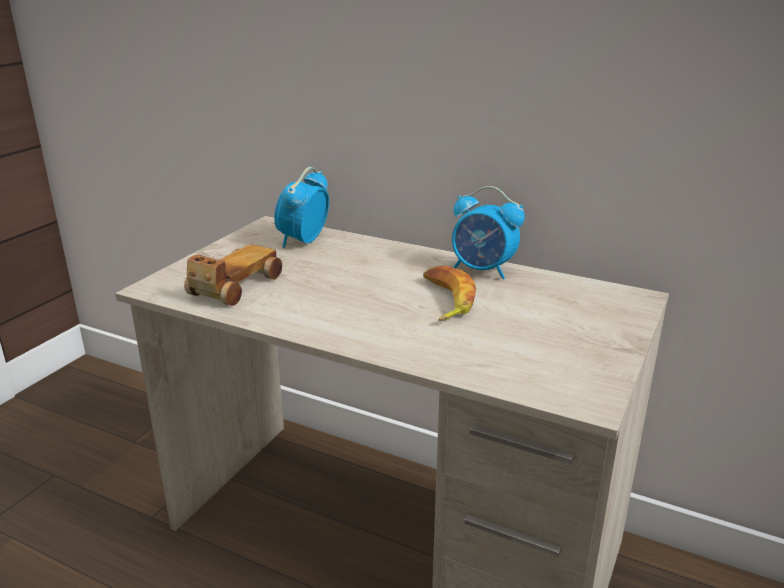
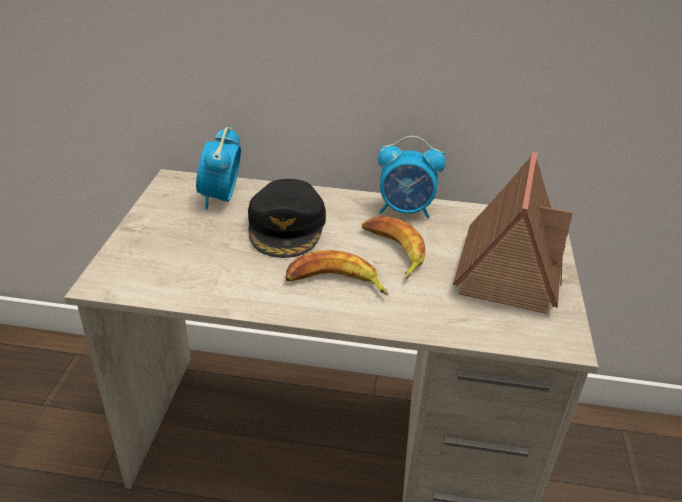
camera: 20 degrees left, 10 degrees up
toy car [184,244,282,306] -> none
none -> black cap [248,179,326,258]
none -> banana [285,250,388,295]
none -> toy house [453,152,573,314]

